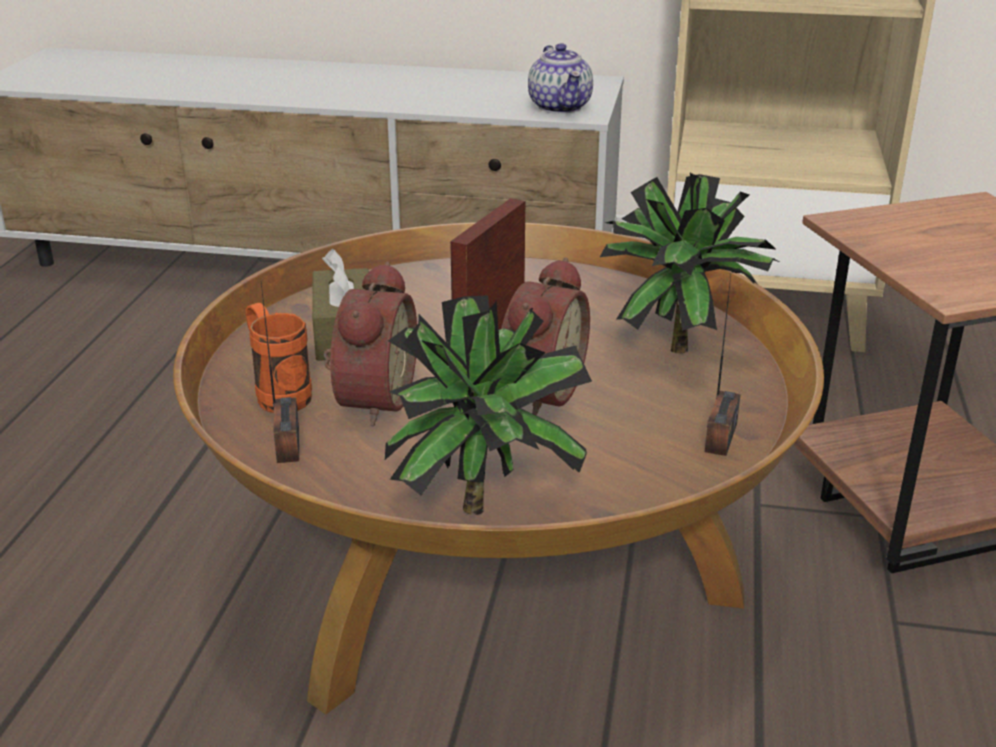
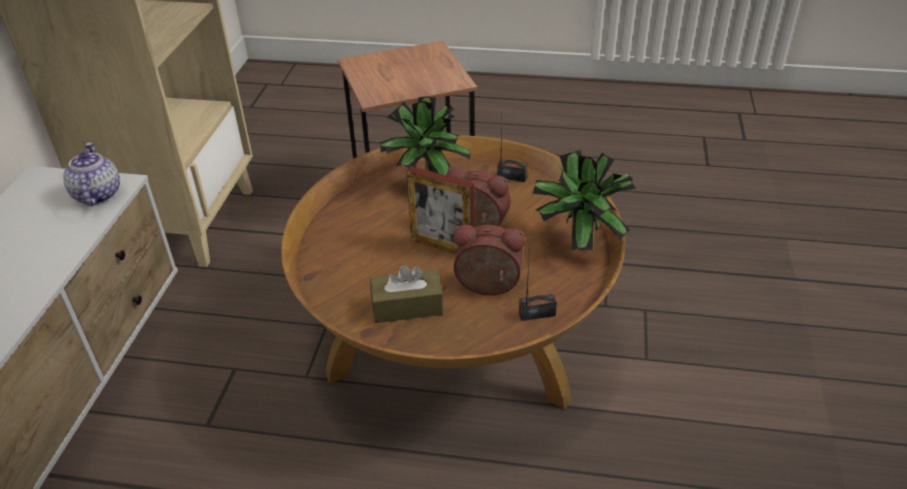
camera: 90 degrees left, 10 degrees up
orange mug [245,303,312,413] -> none
teapot [528,43,593,114] -> teapot turned 90 degrees counterclockwise [63,142,120,206]

